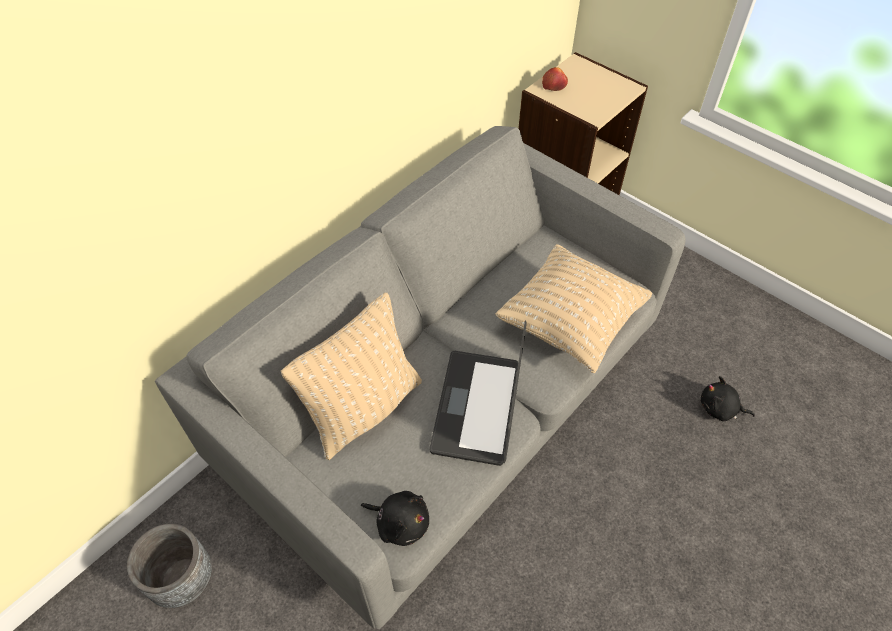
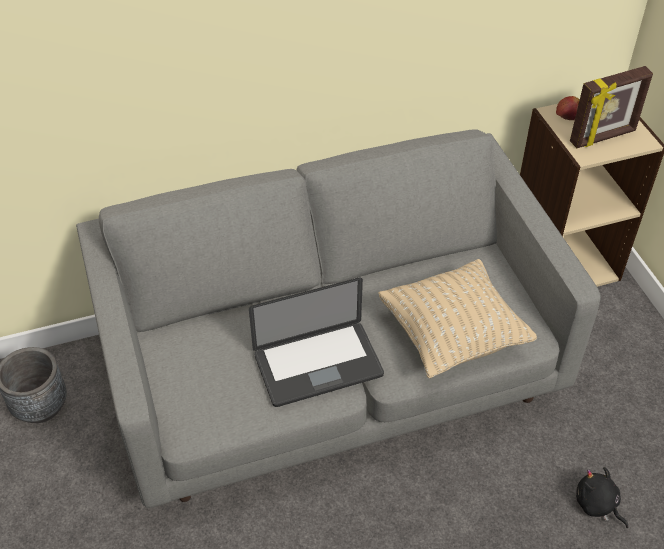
camera: 30 degrees right, 5 degrees down
beige pillow [281,292,422,460] -> none
black plush toy [361,491,429,546] -> none
laptop [430,320,527,466] -> laptop turned 150 degrees counterclockwise [249,277,384,407]
none -> picture frame [570,66,653,148]

